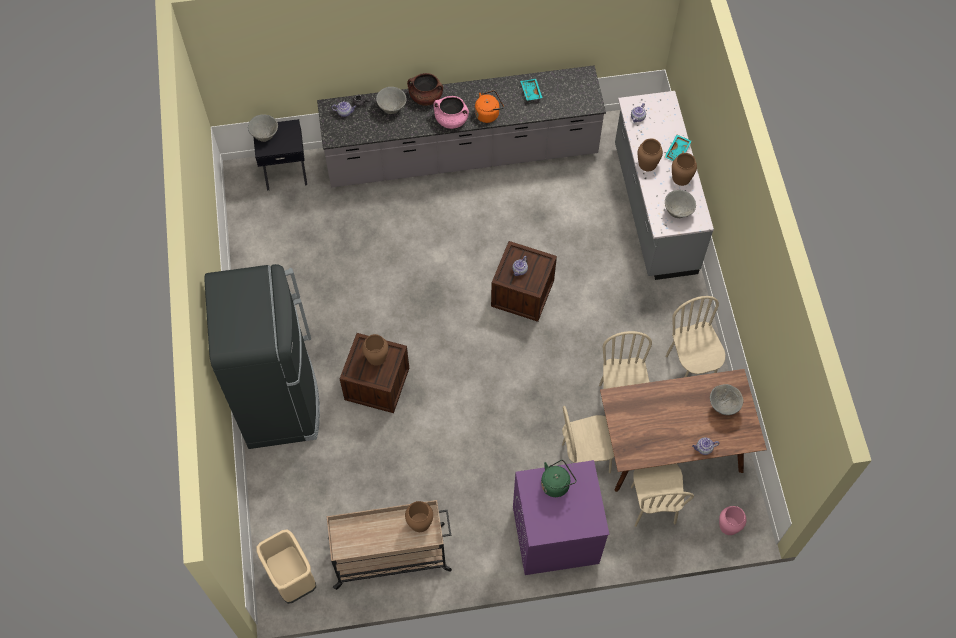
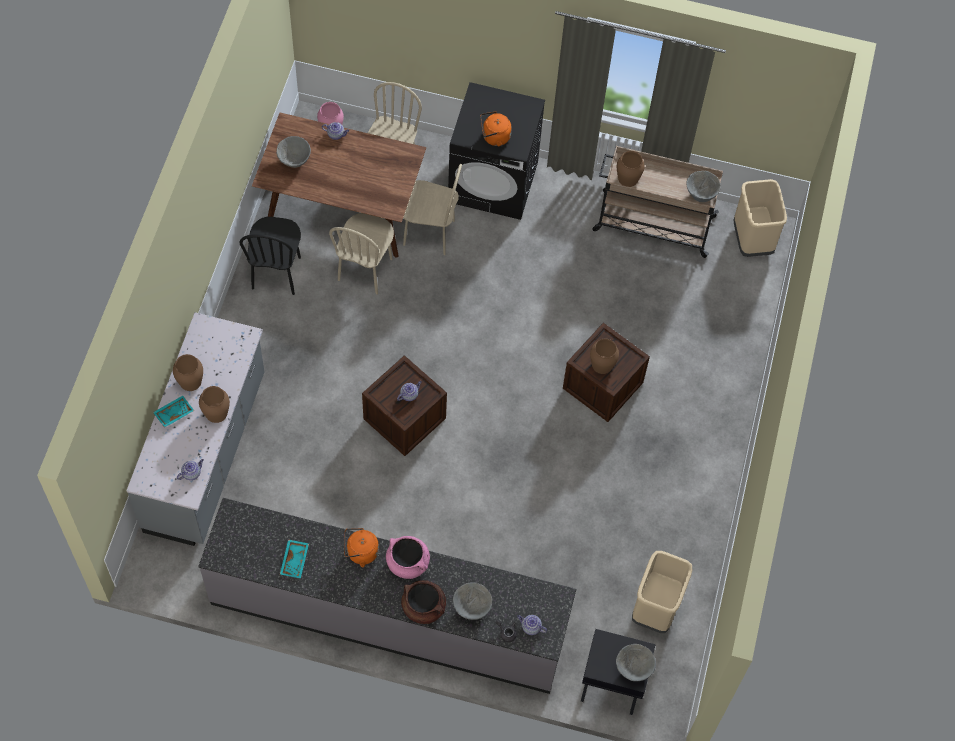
camera: 160 degrees left, 0 degrees up
black fridge [204,264,320,449] -> none
purple washing machine [513,460,610,575] -> black washing machine [448,82,545,220]
green kettle [541,460,576,497] -> orange kettle [480,111,512,146]
grey bowl [665,190,696,218] -> grey bowl moved to [687,171,721,202]
beige chair [665,296,726,377] -> black chair [240,217,301,295]
none -> beige trash can [632,551,692,633]

